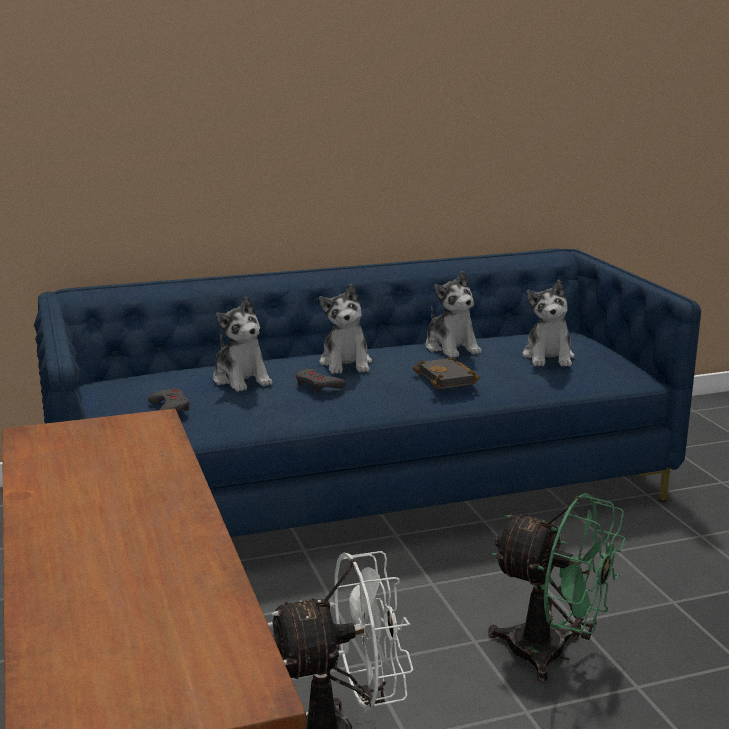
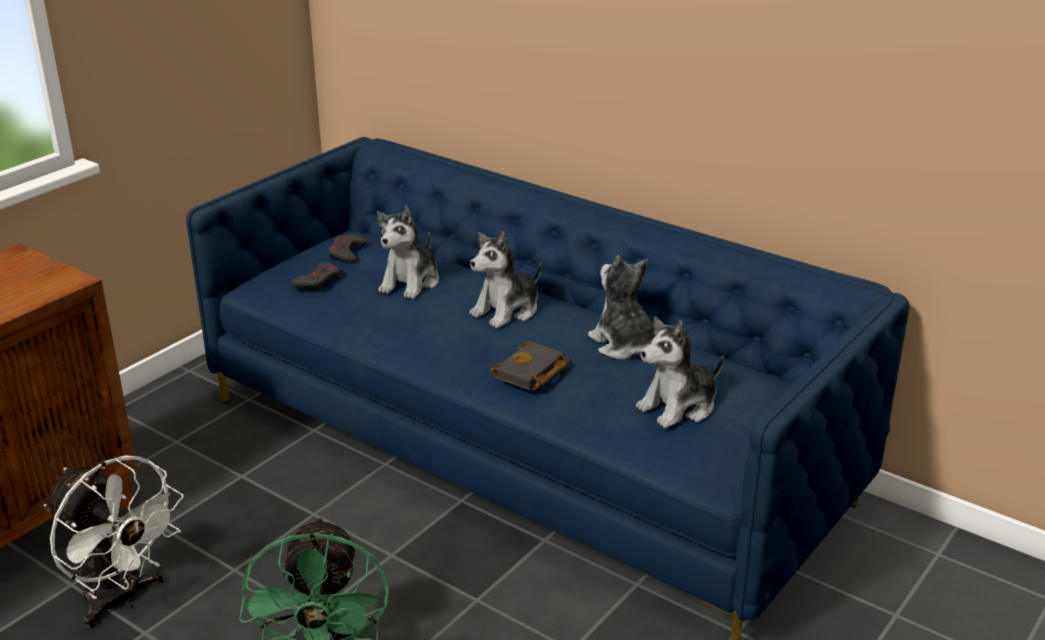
camera: 55 degrees right, 10 degrees up
grey game controller [296,369,345,392] -> grey game controller moved to [328,234,367,263]
plush toy [425,271,482,358] -> plush toy turned 120 degrees clockwise [588,255,654,360]

